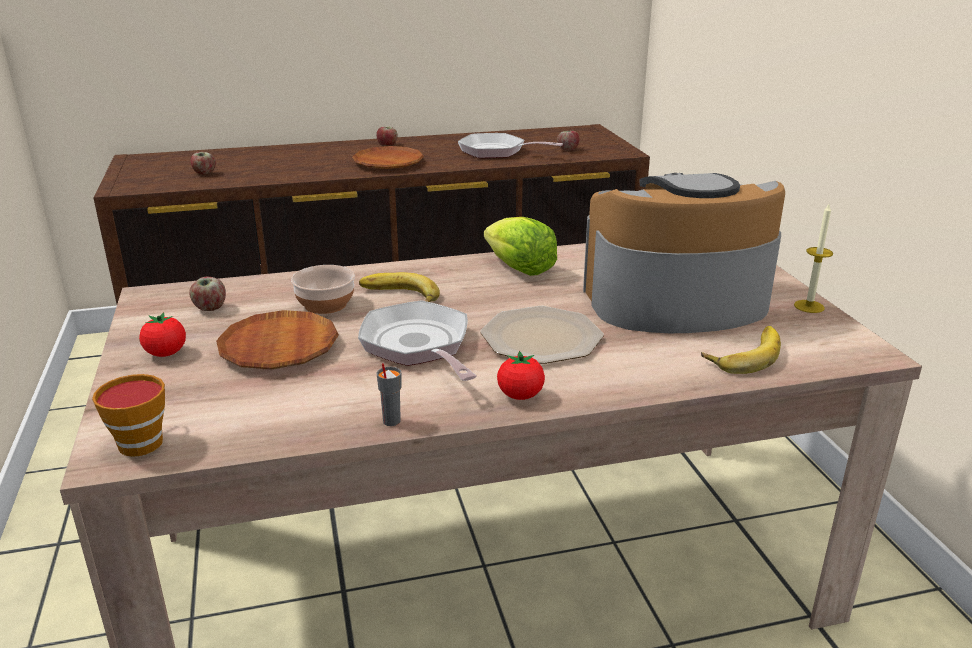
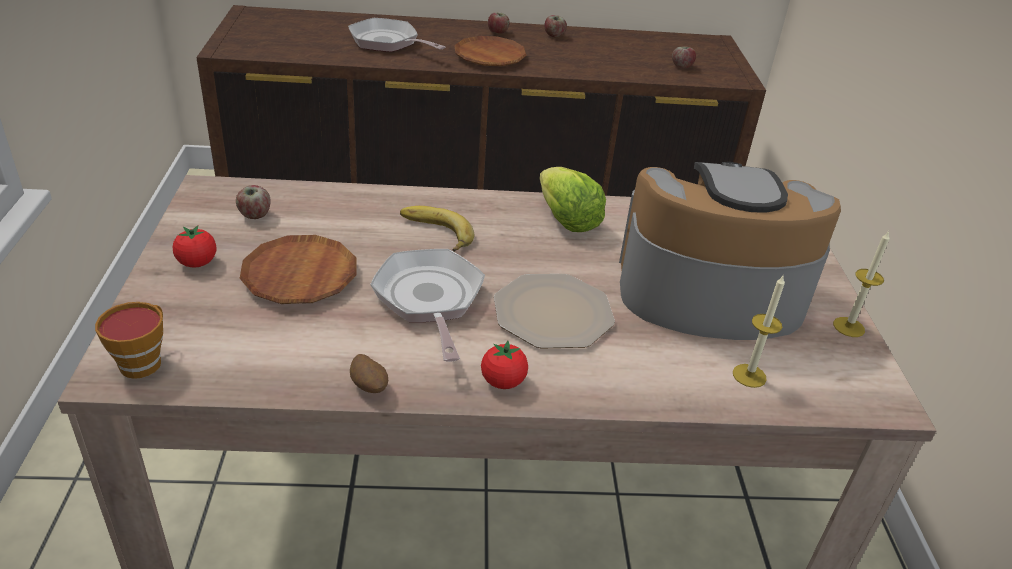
camera: 10 degrees right, 10 degrees up
apple [190,152,216,175] -> apple moved to [544,15,567,37]
bowl [291,265,355,314] -> none
grey cup [377,363,401,426] -> potato [350,354,388,393]
frying pan [458,133,563,158] -> frying pan moved to [348,18,445,52]
banana [701,326,781,374] -> candle [733,274,785,388]

